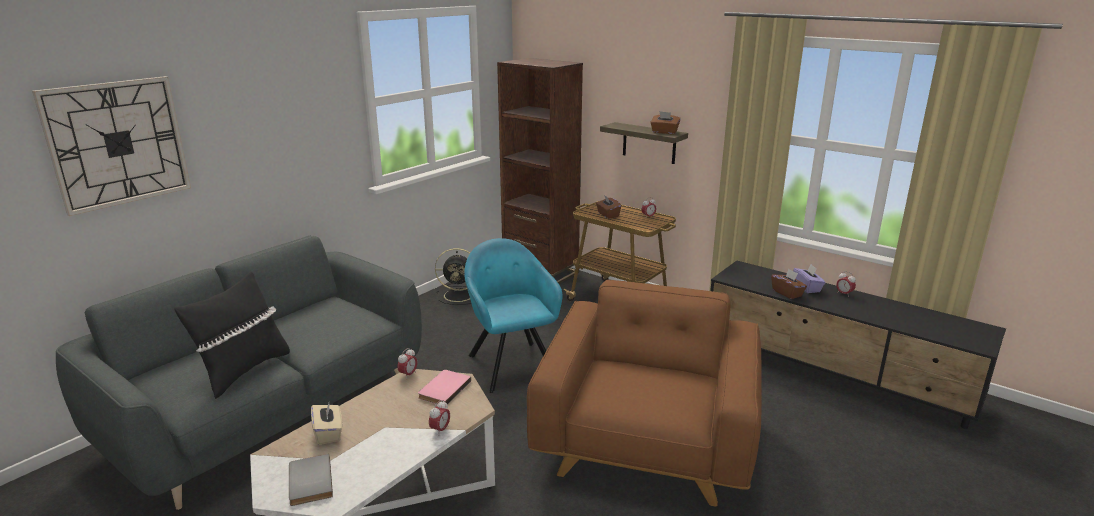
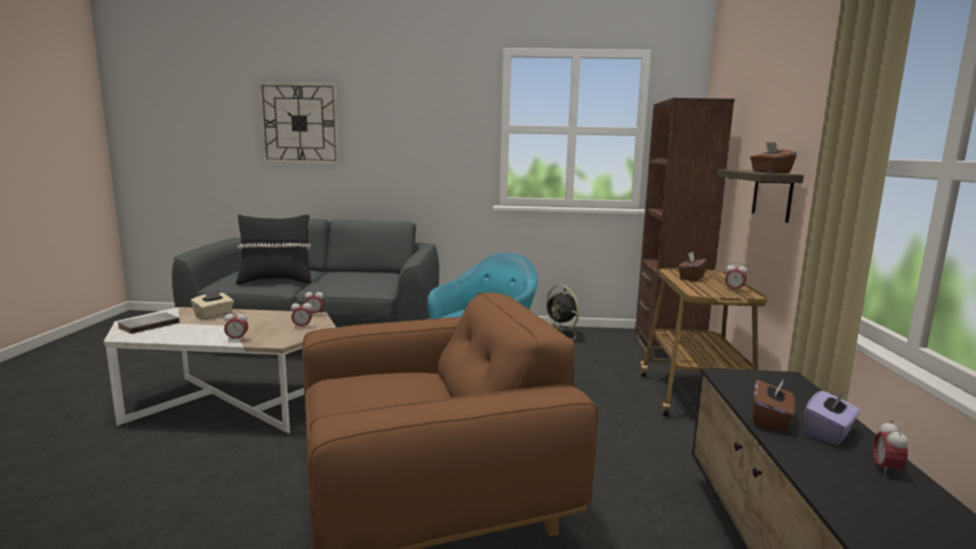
camera: 55 degrees right, 10 degrees down
pink book [418,370,471,404] -> alarm clock [291,300,312,328]

